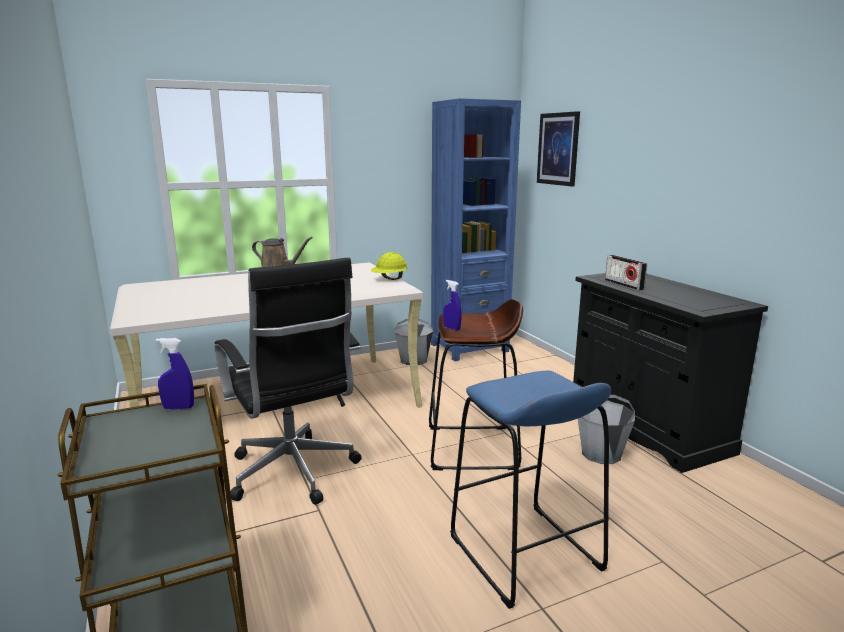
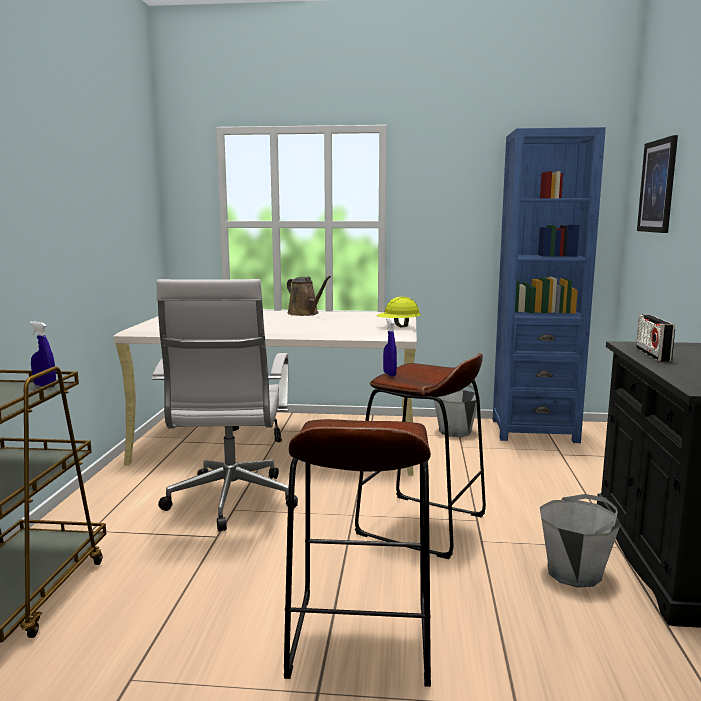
camera: 30 degrees right, 5 degrees down
black office chair [215,258,362,505] -> white office chair [151,279,298,531]
blue stool [450,371,611,609] -> brown stool [284,419,431,687]

